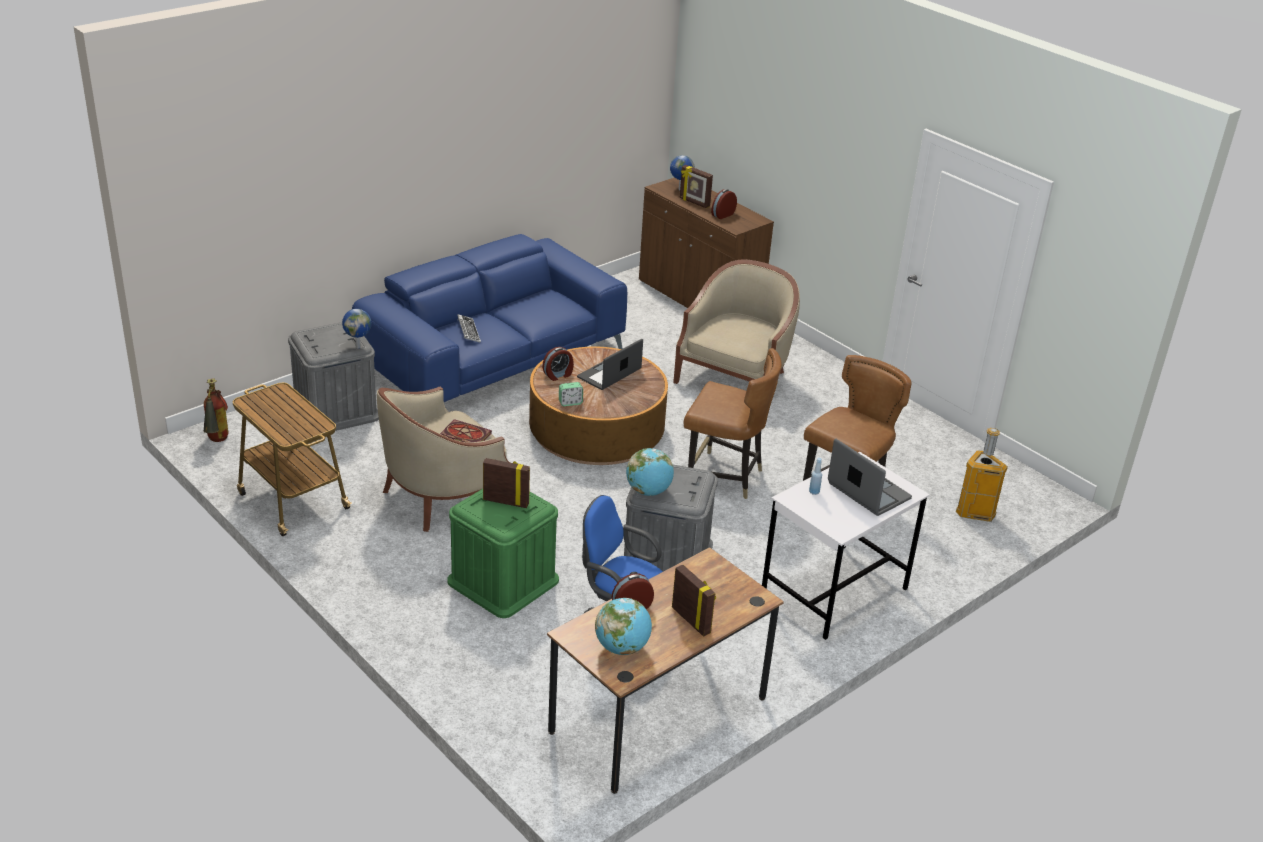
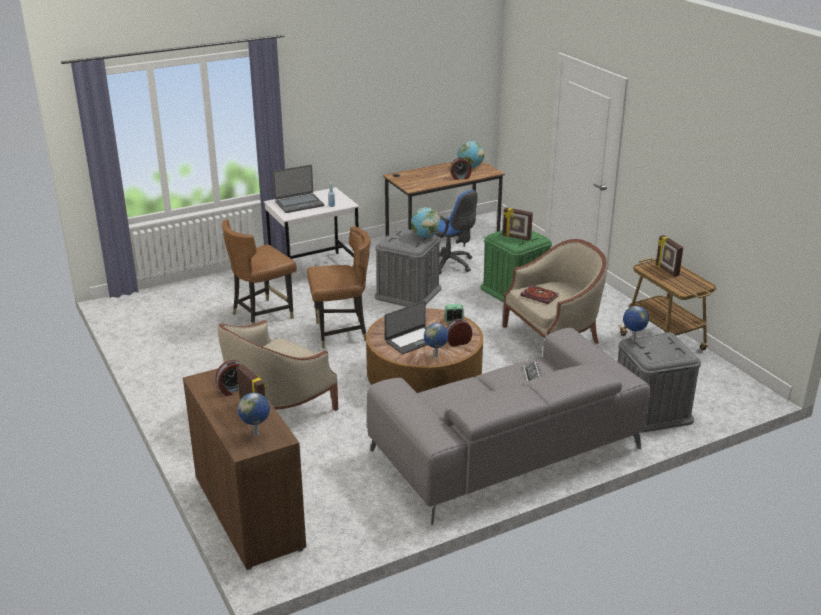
camera: 165 degrees left, 5 degrees down
fire extinguisher [203,378,228,442] -> none
blue sofa [352,234,627,402] -> grey sofa [367,328,650,525]
picture frame [672,565,716,637] -> picture frame moved to [656,235,683,277]
brown chair [684,348,782,499] -> brown chair turned 135 degrees clockwise [307,226,370,348]
laptop [828,439,912,516] -> laptop turned 90 degrees counterclockwise [273,165,324,213]
trash can [956,428,1008,522] -> none
none -> globe [424,323,449,357]

